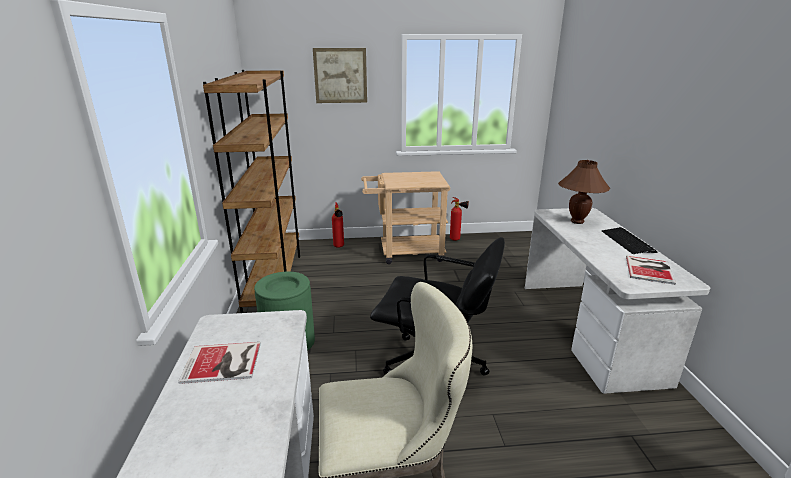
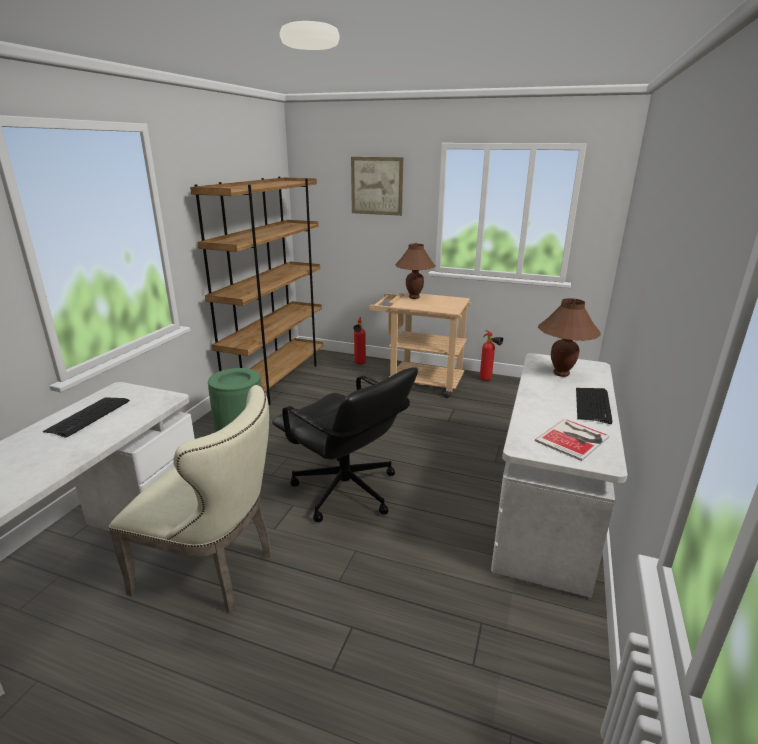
camera: 25 degrees right, 0 degrees up
book [178,342,261,384] -> keyboard [42,397,130,438]
none -> brown table lamp [395,243,436,299]

